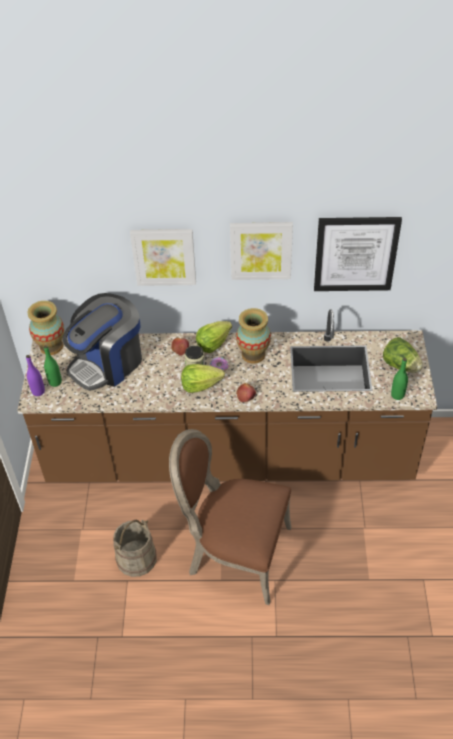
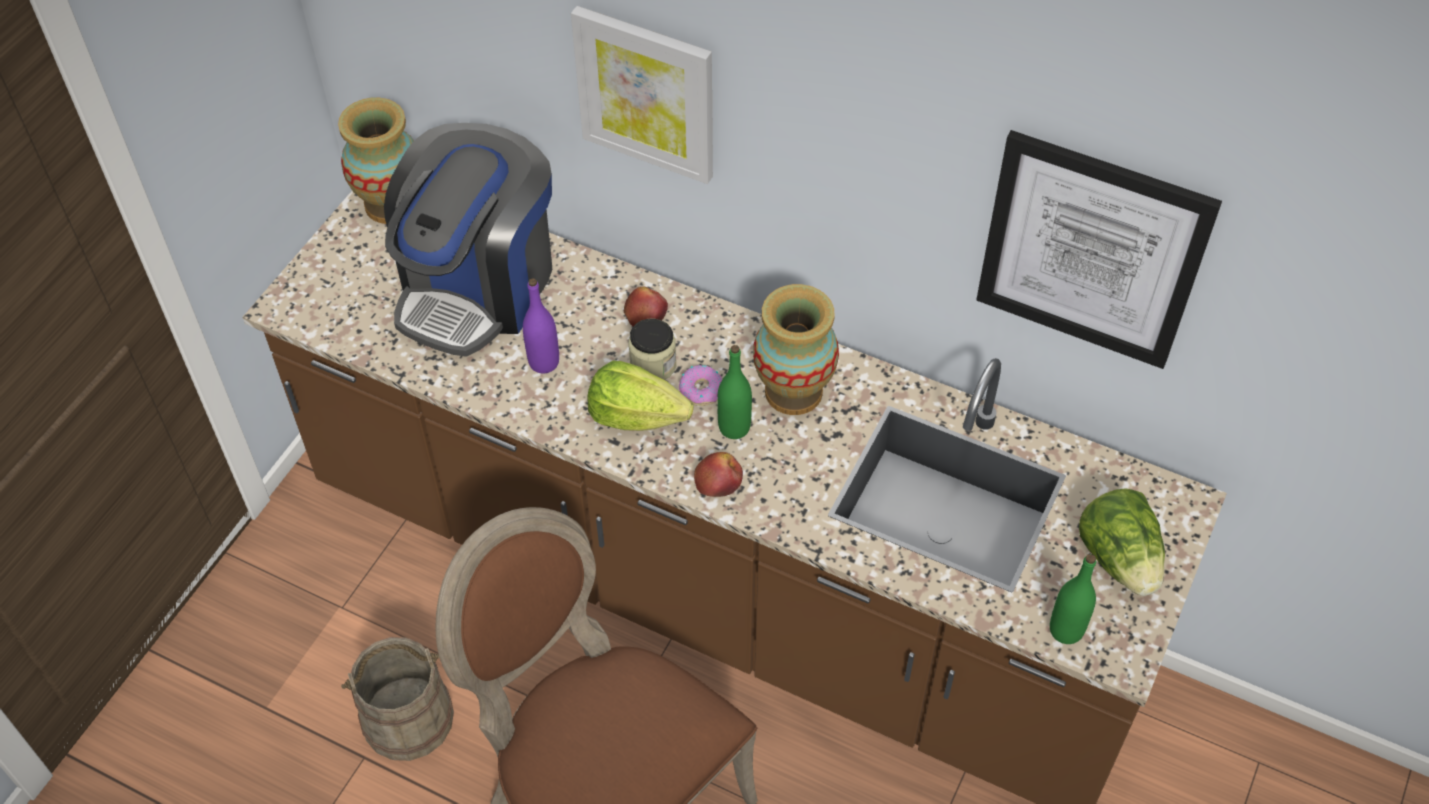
camera: 25 degrees right, 5 degrees up
purple bottle [26,355,45,396] -> purple bottle moved to [523,278,559,373]
green bottle [44,345,62,387] -> green bottle moved to [717,345,752,439]
coffee machine [63,293,142,391] -> coffee machine turned 45 degrees counterclockwise [384,123,552,357]
lettuce [196,321,232,353] -> none
picture [230,222,293,280] -> none

